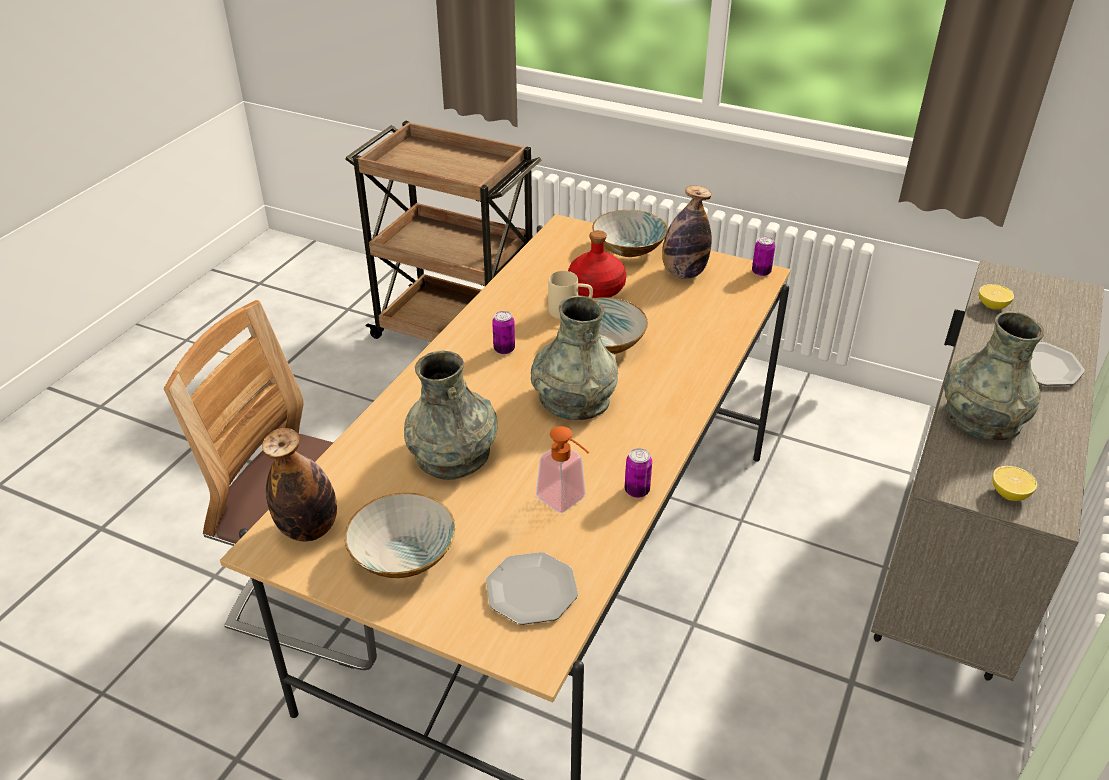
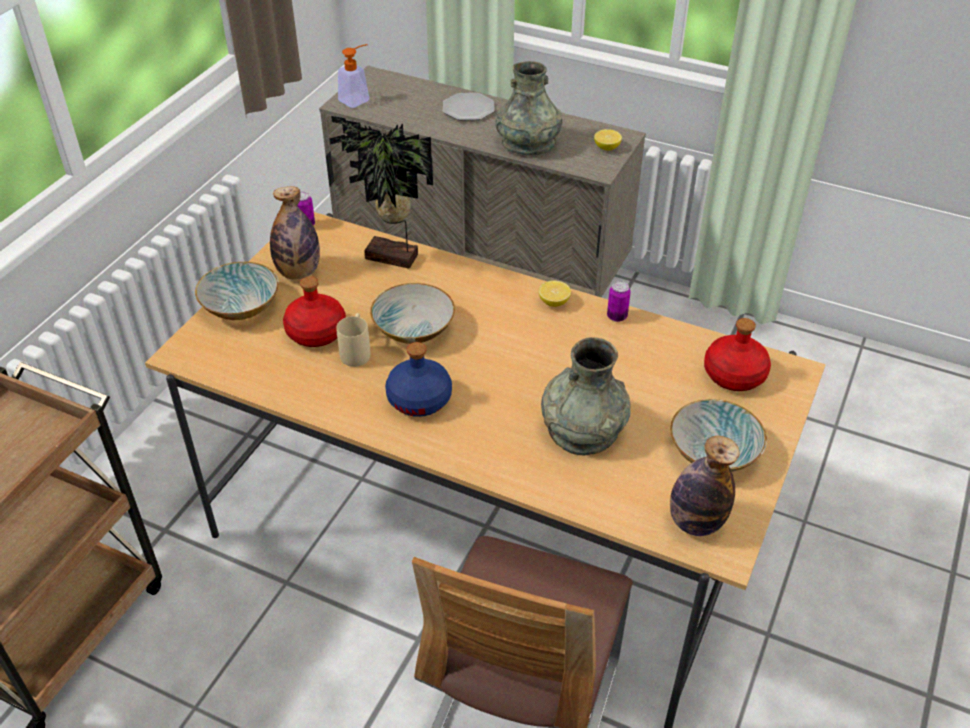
camera: 90 degrees left, 5 degrees up
plate [486,552,578,625] -> red bottle [704,318,771,391]
can [492,311,515,354] -> blue bottle [385,342,452,417]
grey vase [531,296,618,420] -> none
soap dispenser [536,426,589,513] -> soap dispenser moved to [338,44,369,108]
lemon [979,284,1014,309] -> lemon moved to [539,281,571,307]
none -> potted plant [330,116,433,269]

